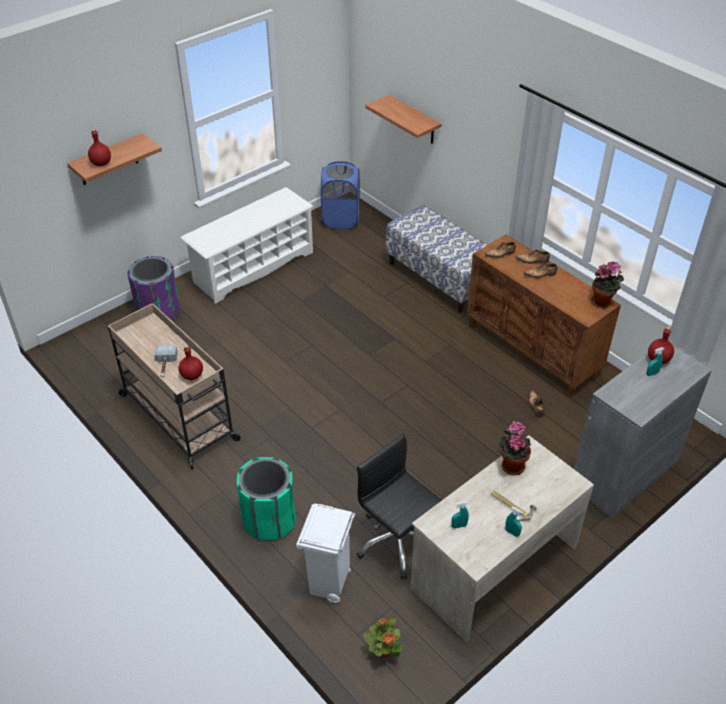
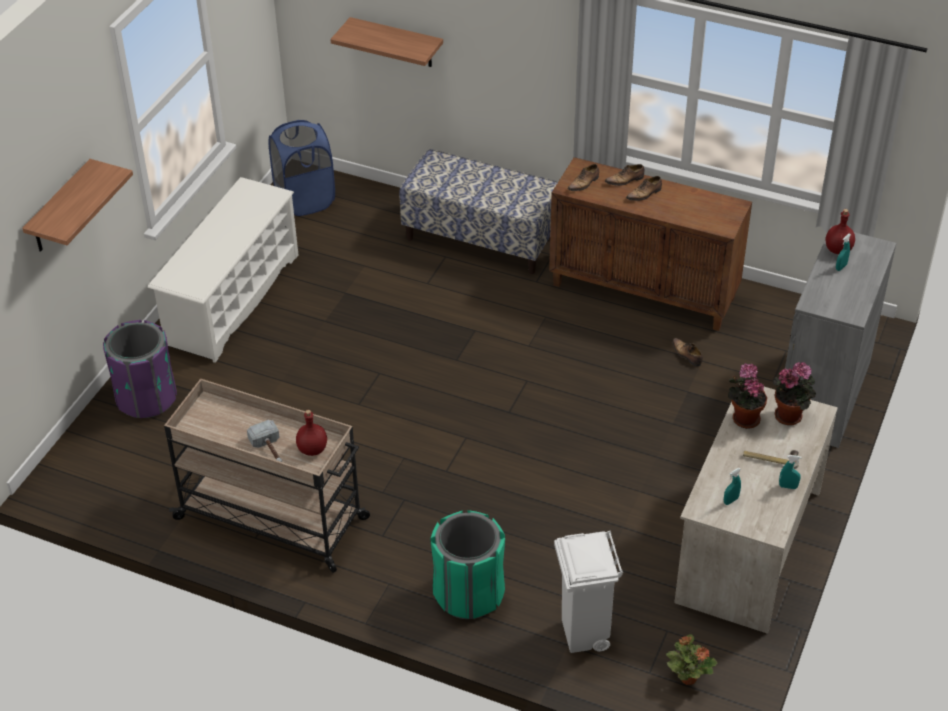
camera: 25 degrees left, 0 degrees up
red bottle [88,129,111,166] -> none
black office chair [357,434,442,579] -> none
potted plant [591,261,624,308] -> potted plant moved to [773,362,816,425]

